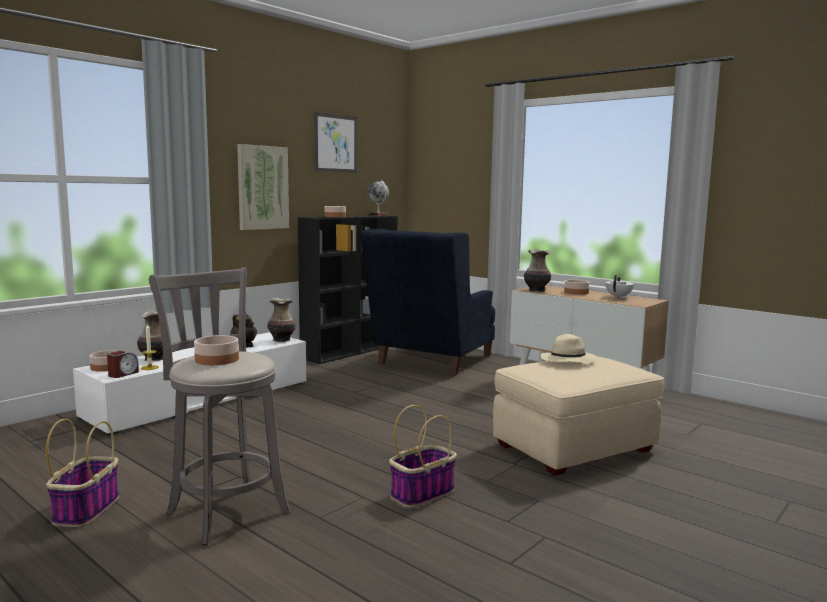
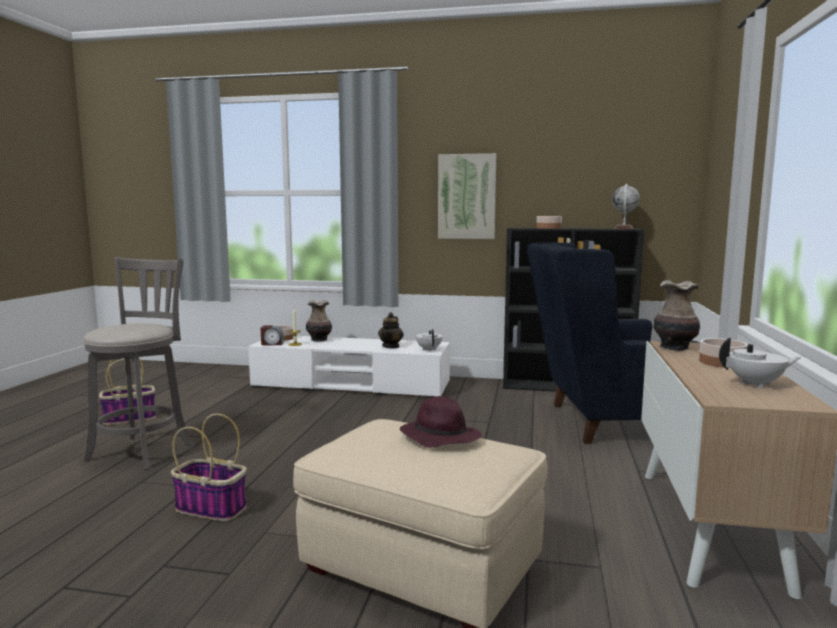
camera: 60 degrees right, 0 degrees up
bowl [194,335,239,365] -> none
vase [267,297,296,342] -> white teapot [416,329,443,351]
picture [314,112,357,173] -> none
beige hat [540,334,596,365] -> purple hat [400,396,482,448]

